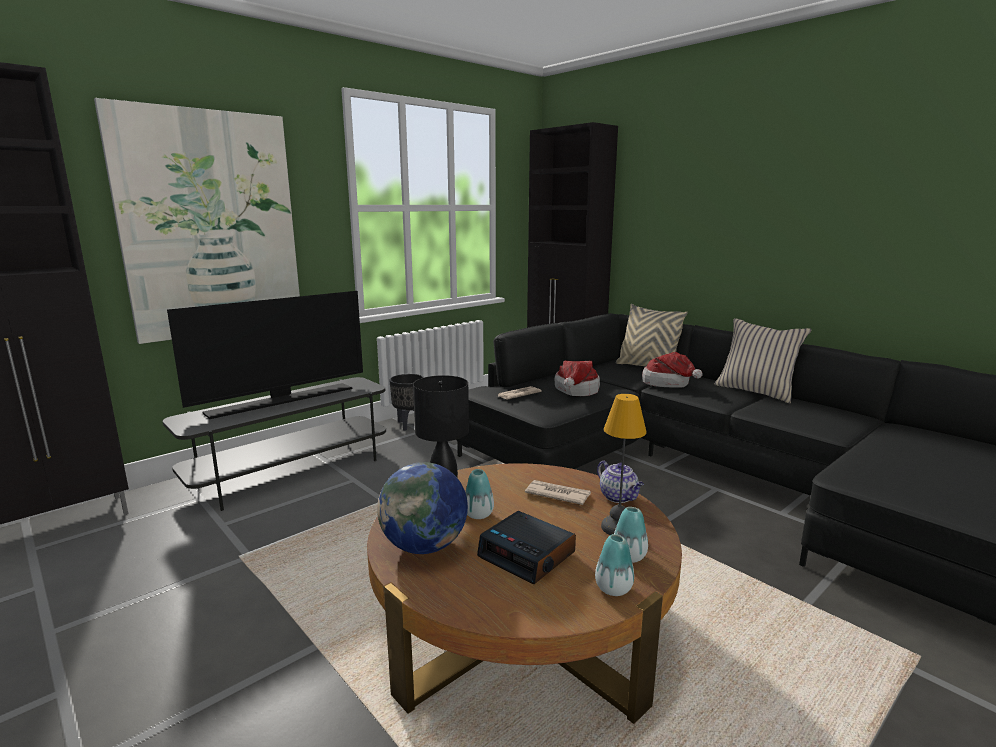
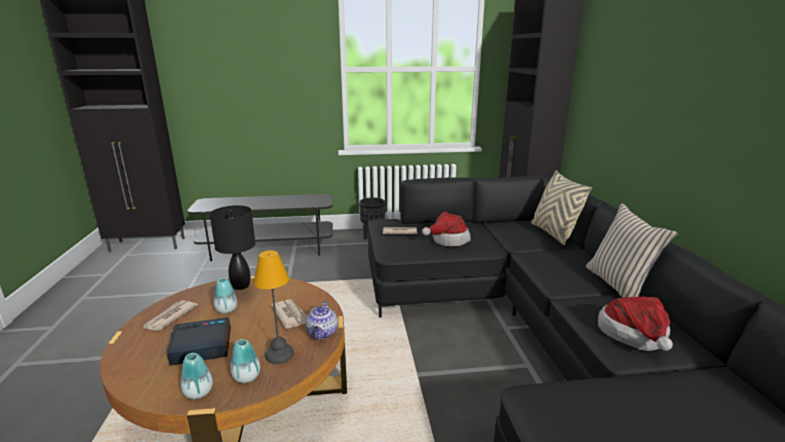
camera: 35 degrees right, 5 degrees up
picture [94,98,300,344] -> none
television [167,291,363,419] -> none
globe [377,462,468,554] -> newspaper [143,300,198,331]
alarm clock [477,511,576,584] -> alarm clock turned 90 degrees clockwise [167,317,231,365]
hat [642,352,703,388] -> hat moved to [598,297,673,351]

